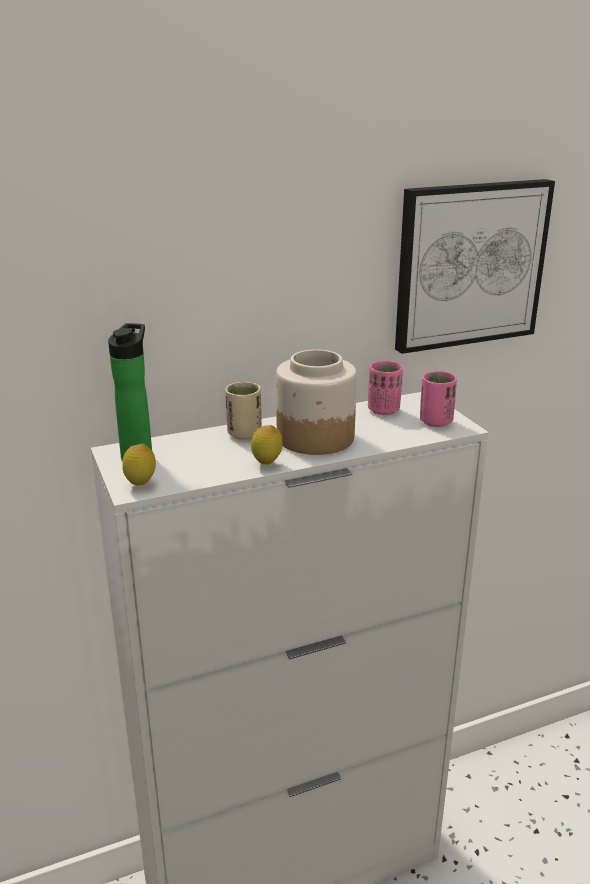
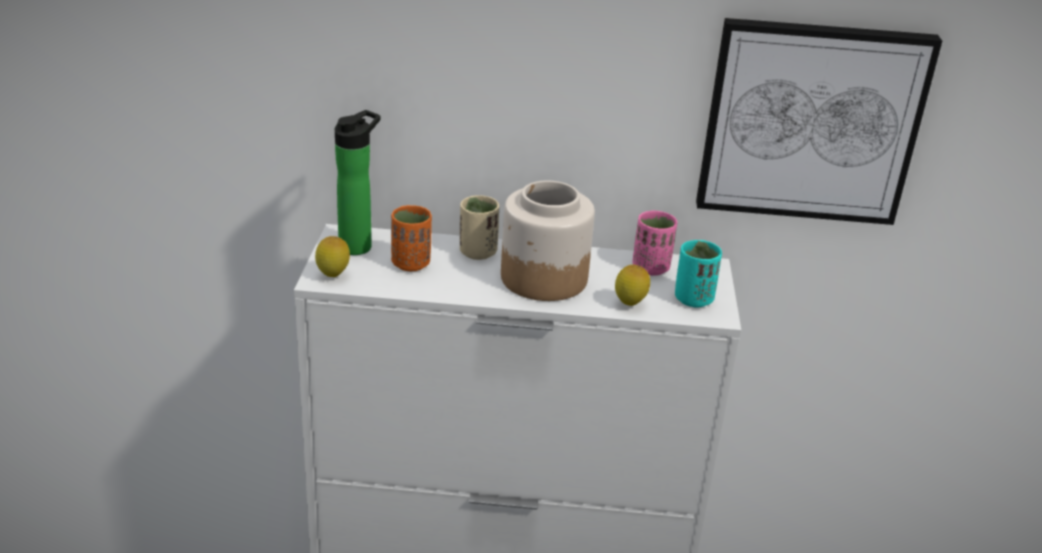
camera: 25 degrees right, 5 degrees up
lemon [251,425,283,464] -> lemon moved to [615,264,650,306]
pink cup [420,371,457,427] -> turquoise cup [675,240,722,307]
none -> orange cup [391,205,432,271]

